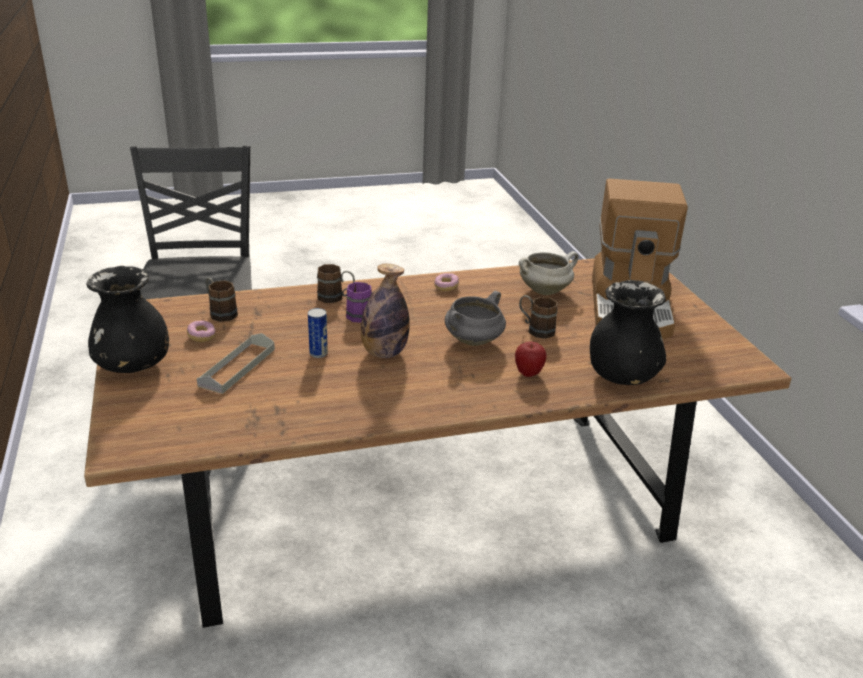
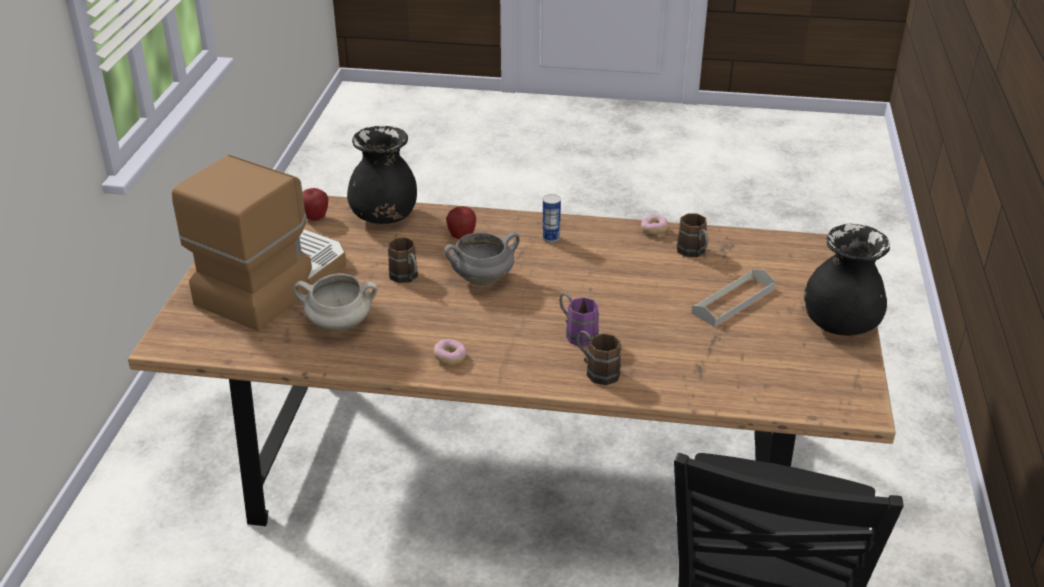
camera: 155 degrees left, 5 degrees up
donut [187,320,216,342] -> donut moved to [641,215,668,234]
brown mug [206,278,238,322] -> brown mug moved to [677,213,708,257]
can [308,308,328,358] -> can moved to [542,194,561,243]
bottle [361,264,409,358] -> none
none -> apple [302,188,328,221]

